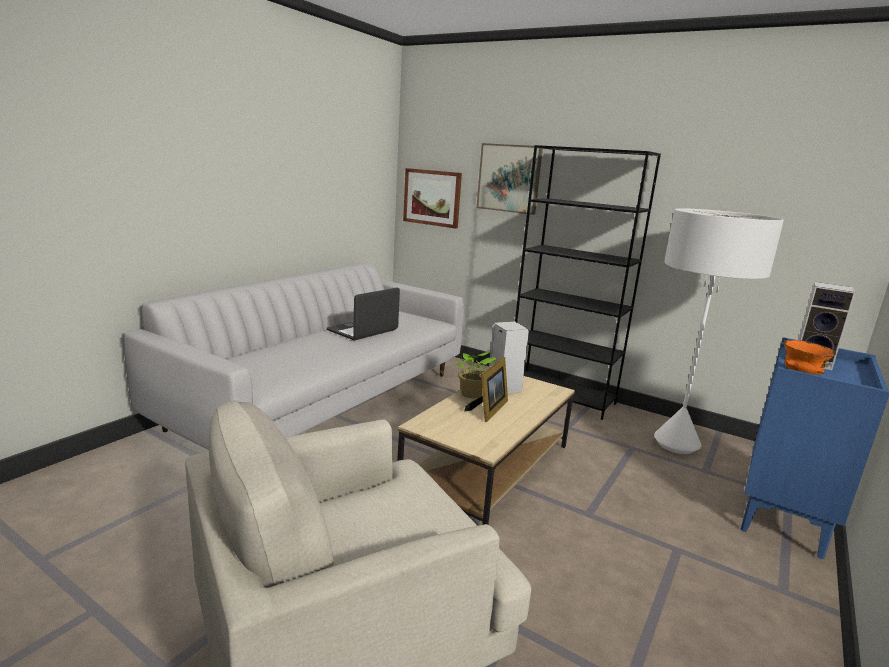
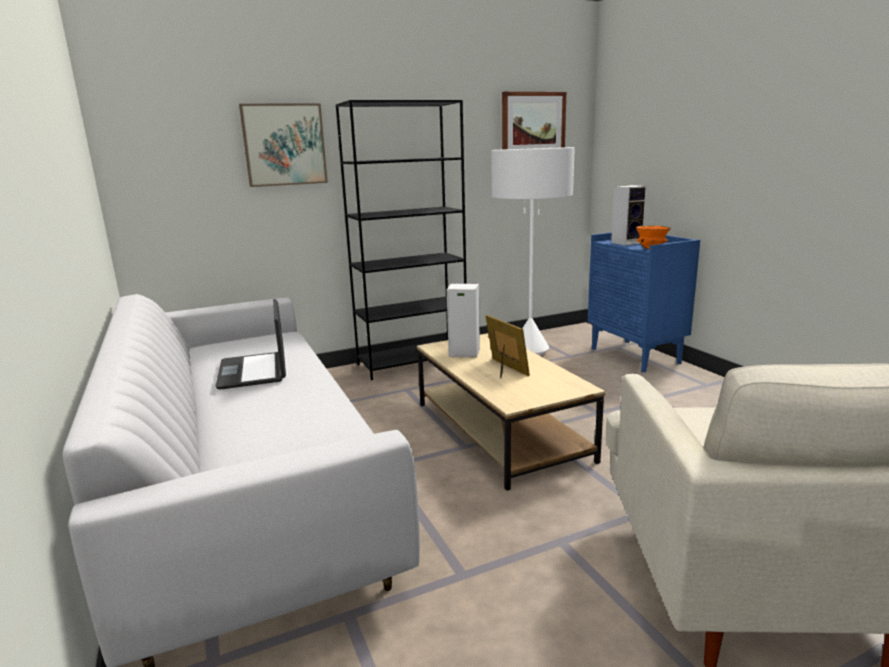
camera: 55 degrees left, 0 degrees up
picture [403,168,462,229] -> picture moved to [502,92,566,150]
potted plant [456,352,496,398] -> none

